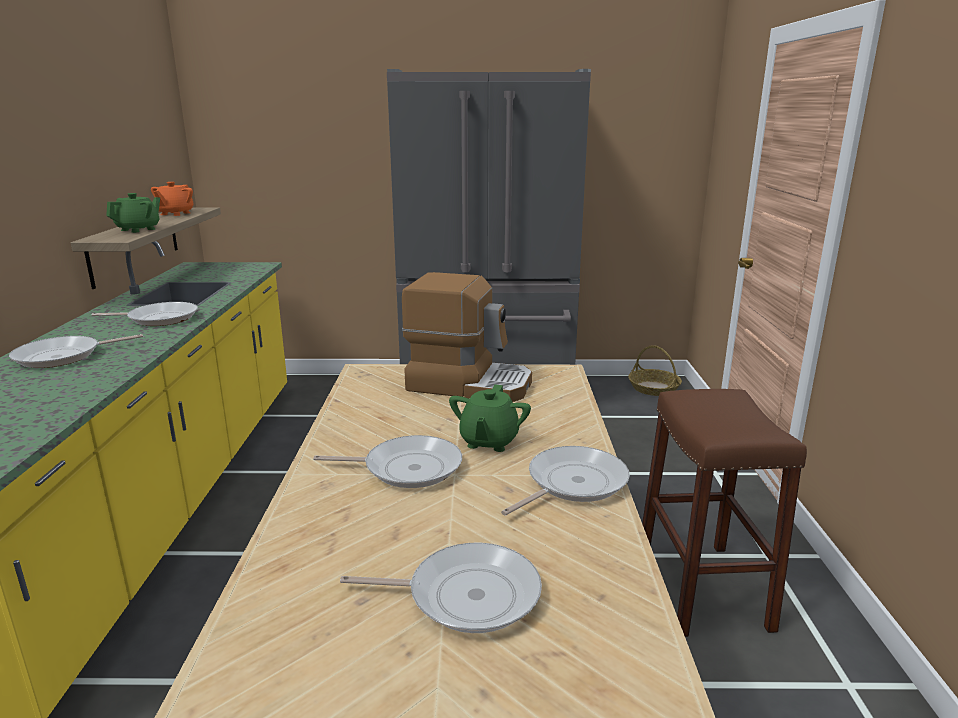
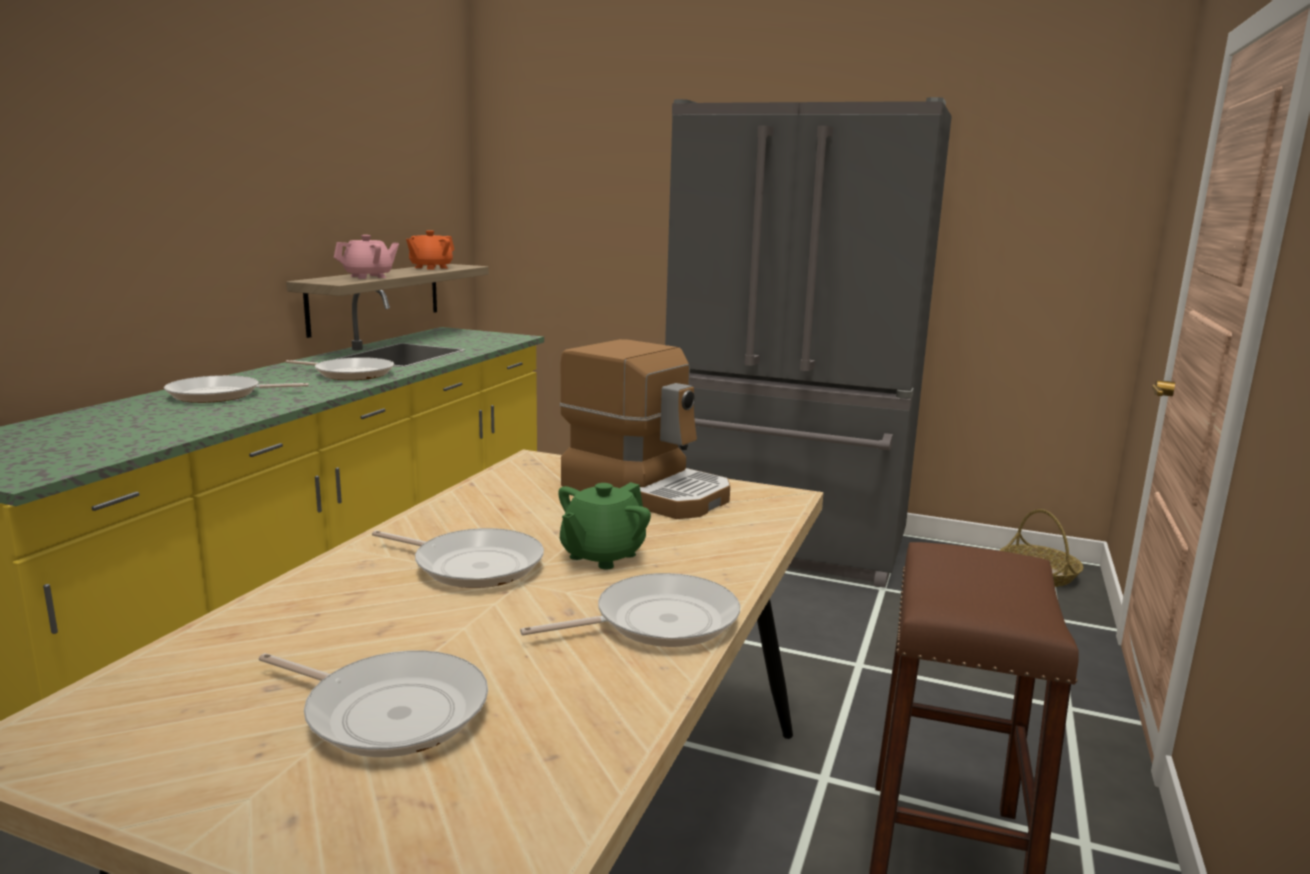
camera: 20 degrees right, 5 degrees down
green teapot [106,193,160,233] -> pink teapot [334,235,399,279]

